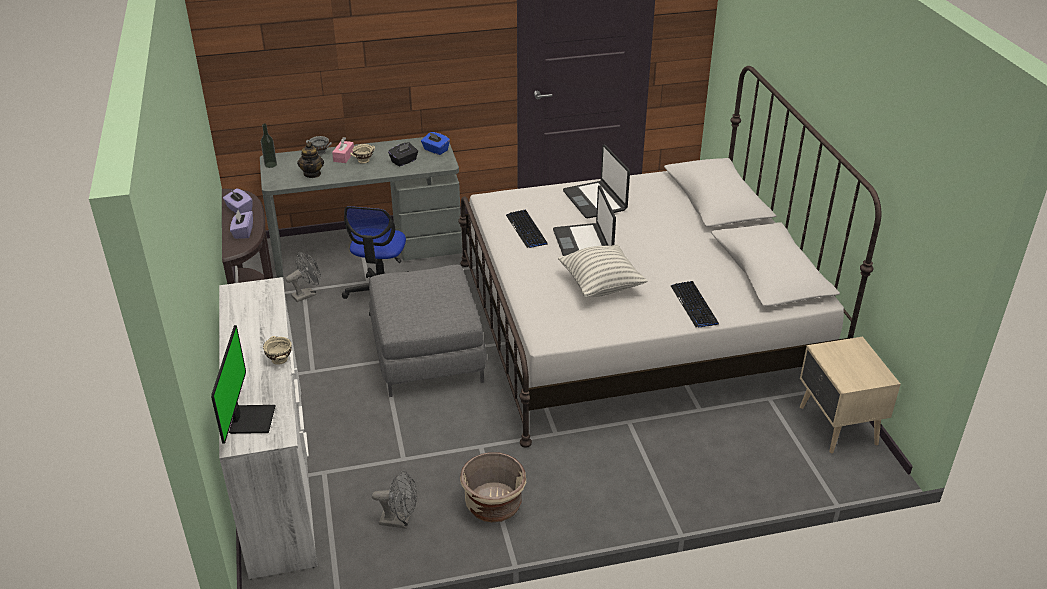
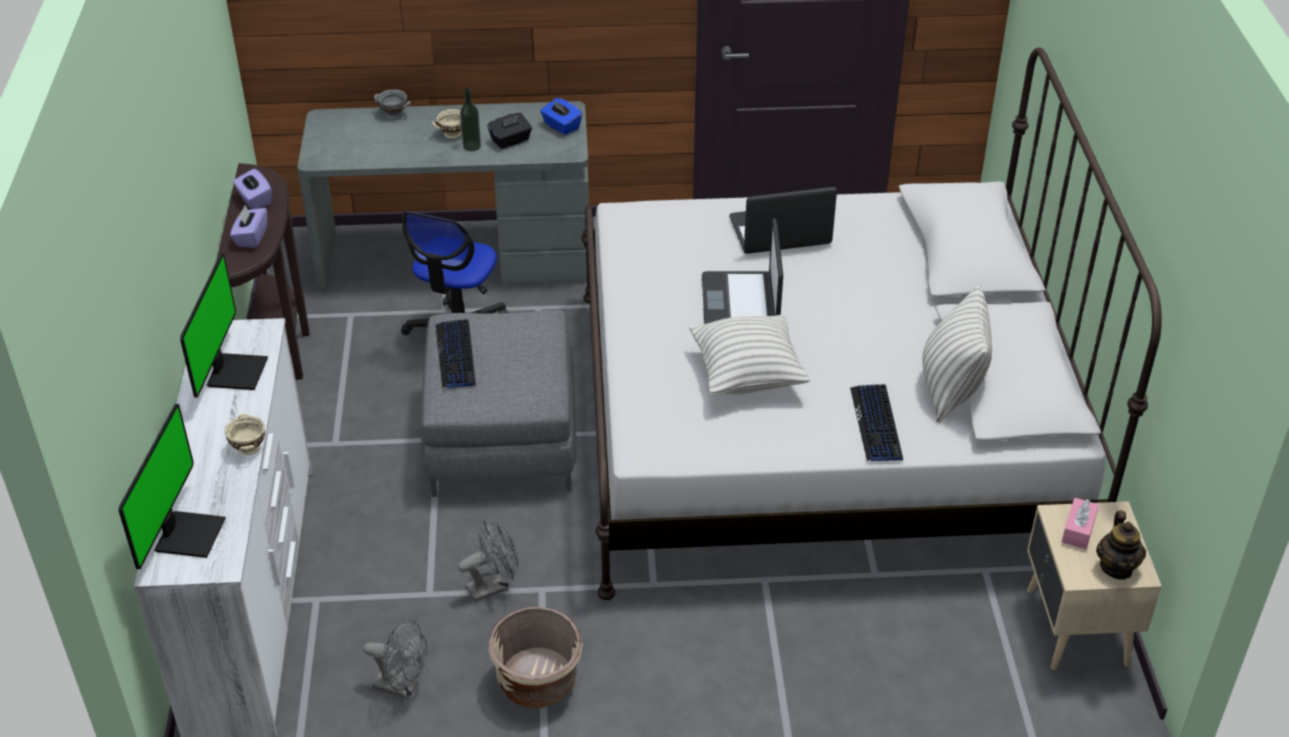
camera: 10 degrees right, 5 degrees up
bottle [261,124,277,168] -> bottle moved to [460,87,481,151]
grey fan [285,252,321,302] -> grey fan moved to [458,519,519,602]
teapot [297,142,324,178] -> teapot moved to [1096,511,1146,580]
pink tissue box [332,137,354,163] -> pink tissue box moved to [1062,498,1099,549]
keyboard [506,210,547,248] -> keyboard moved to [436,319,476,388]
laptop [563,144,630,218] -> laptop turned 90 degrees clockwise [729,187,837,254]
none -> monitor [180,253,268,398]
none -> pillow [922,284,992,423]

